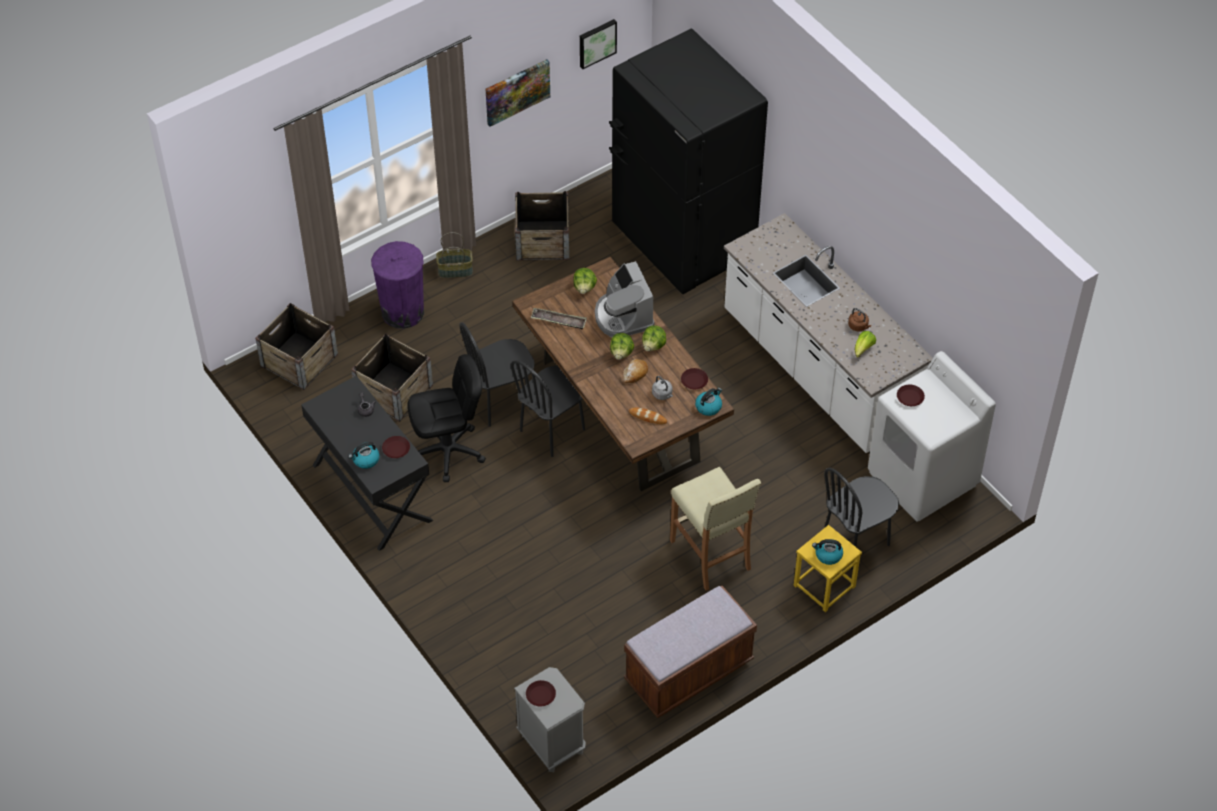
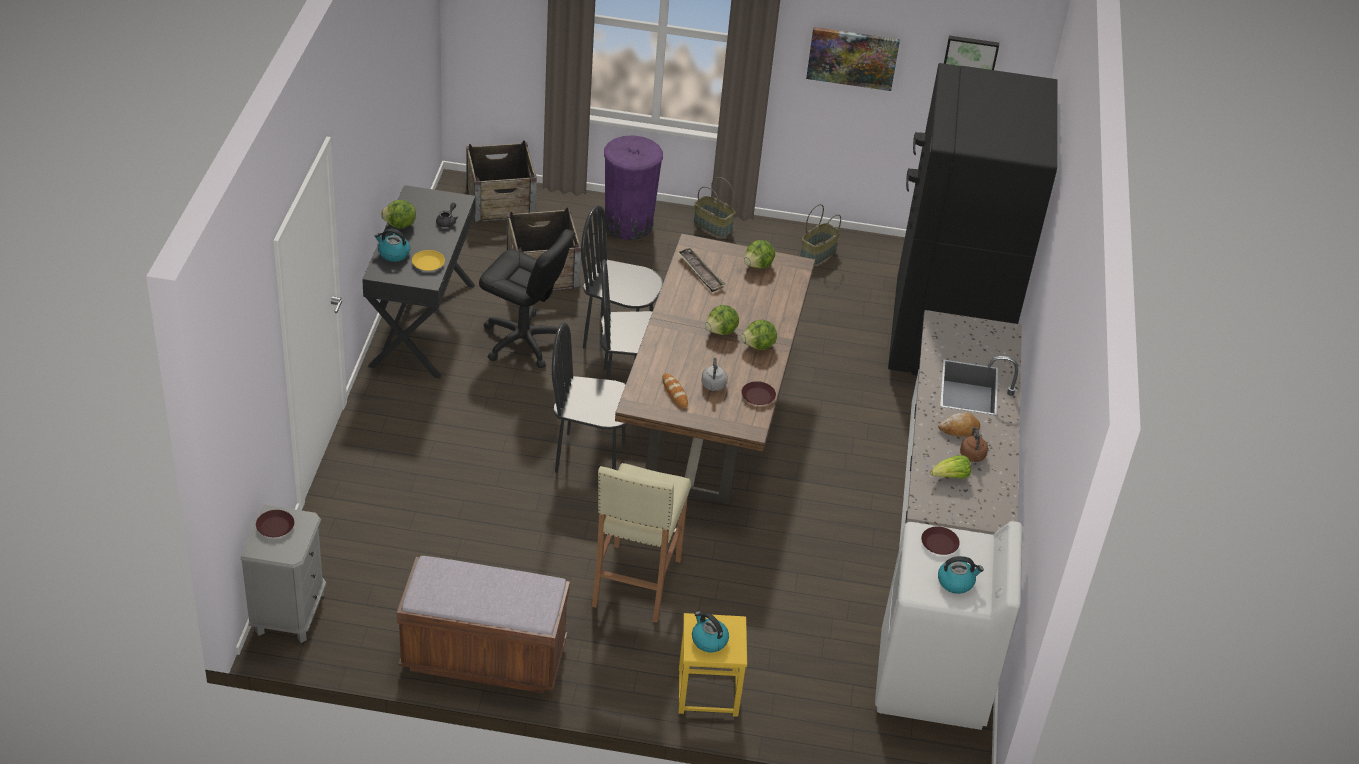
camera: 40 degrees right, 10 degrees down
brown plate [382,436,410,458] -> yellow plate [412,250,445,271]
crate [515,191,569,261] -> basket [800,204,841,265]
coffee machine [595,261,655,337] -> none
bread [623,359,648,383] -> bread moved to [938,412,980,437]
kettle [695,388,722,416] -> kettle moved to [938,556,984,594]
black chair [824,468,899,570] -> black chair moved to [552,322,627,473]
none -> lettuce [381,200,416,229]

